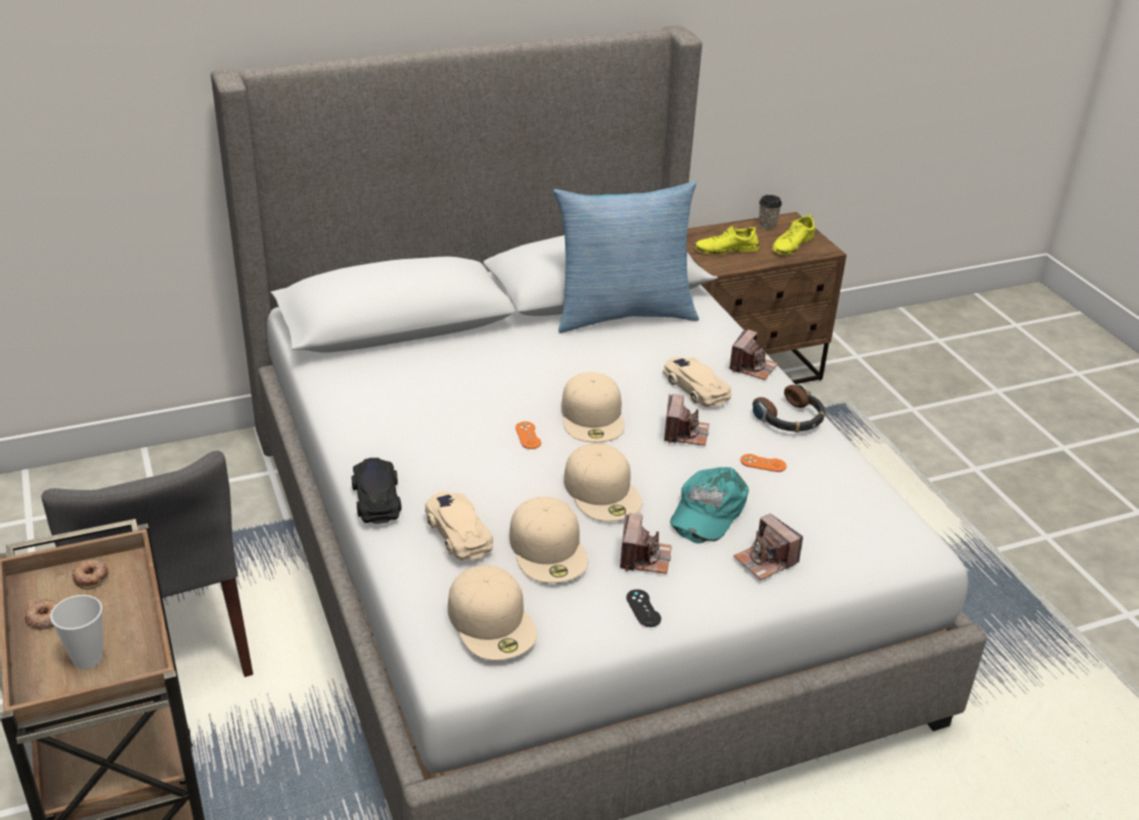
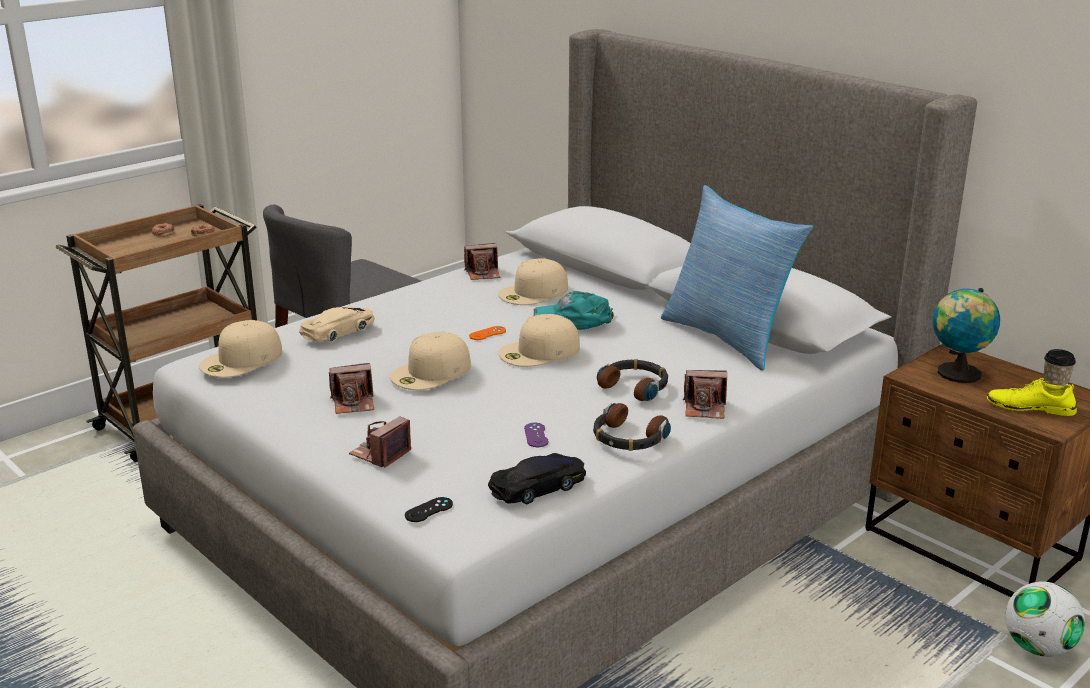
camera: 70 degrees right, 10 degrees down
cup [50,595,103,669] -> none
black toy car [351,458,402,524] -> black toy car moved to [488,453,586,504]
beige cap [509,497,588,583] -> beige cap moved to [498,258,568,305]
black game controller [626,589,661,627] -> black game controller moved to [405,497,453,522]
beige toy car [663,357,731,407] -> headphones [597,359,668,401]
camera [664,394,709,446] -> camera moved to [464,243,501,280]
turquoise cap [670,467,749,544] -> turquoise cap moved to [534,291,614,330]
yellow shoe [695,225,759,255] -> globe [933,288,1000,383]
orange game controller [740,454,787,472] -> purple game controller [524,423,549,447]
none -> football [1006,581,1085,657]

